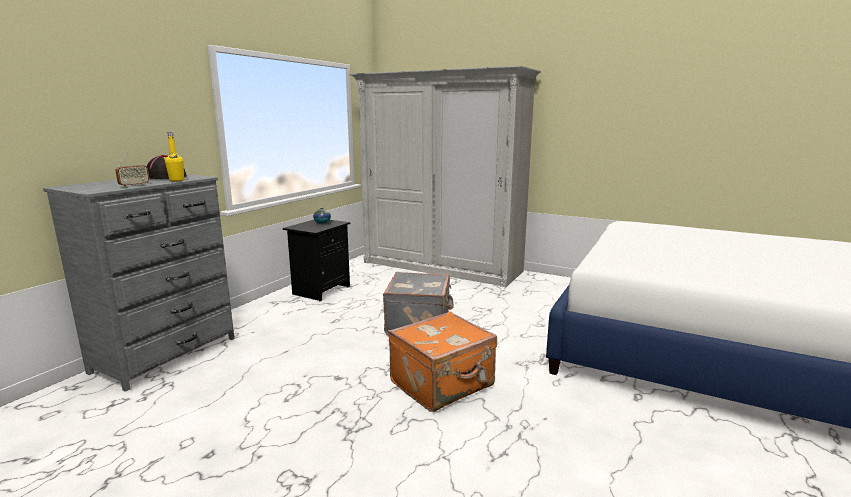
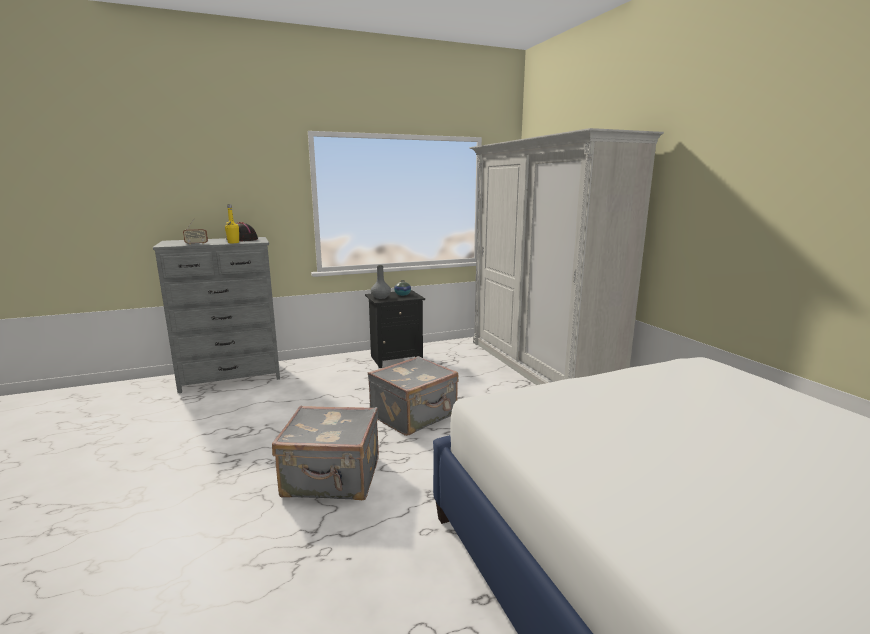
camera: 40 degrees right, 0 degrees up
orange suitcase [388,311,497,412] -> grey suitcase [272,406,379,500]
none -> grey vase [371,265,391,299]

